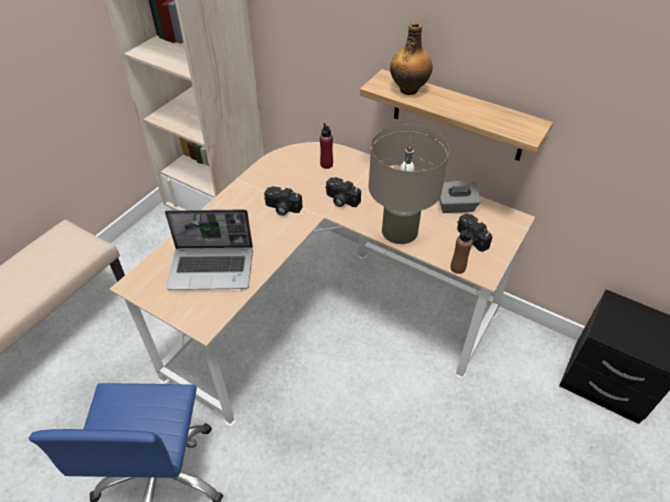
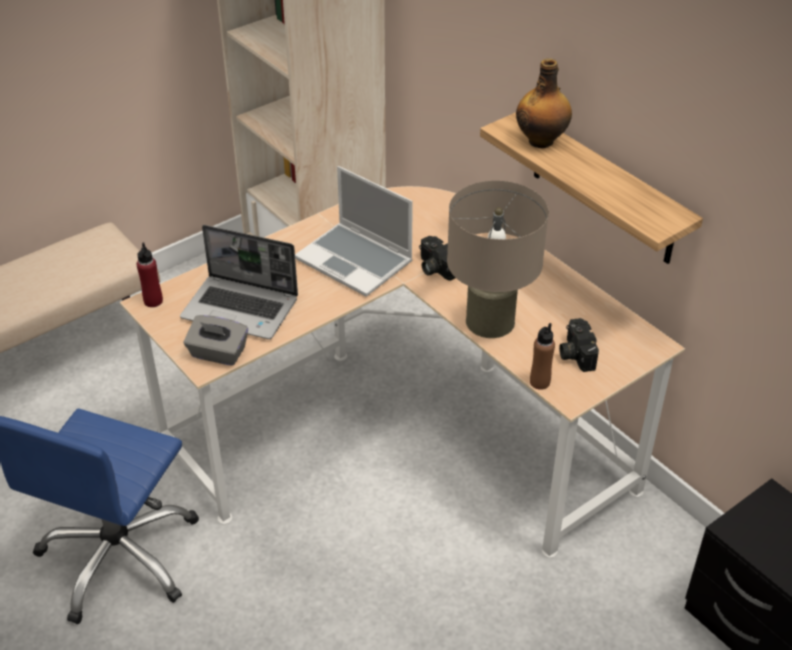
camera: 20 degrees right, 5 degrees down
camera [264,186,303,216] -> laptop [295,166,413,297]
red bottle [320,123,333,169] -> red bottle moved to [136,242,163,307]
grey tissue box [439,181,481,213] -> grey tissue box moved to [184,315,248,366]

